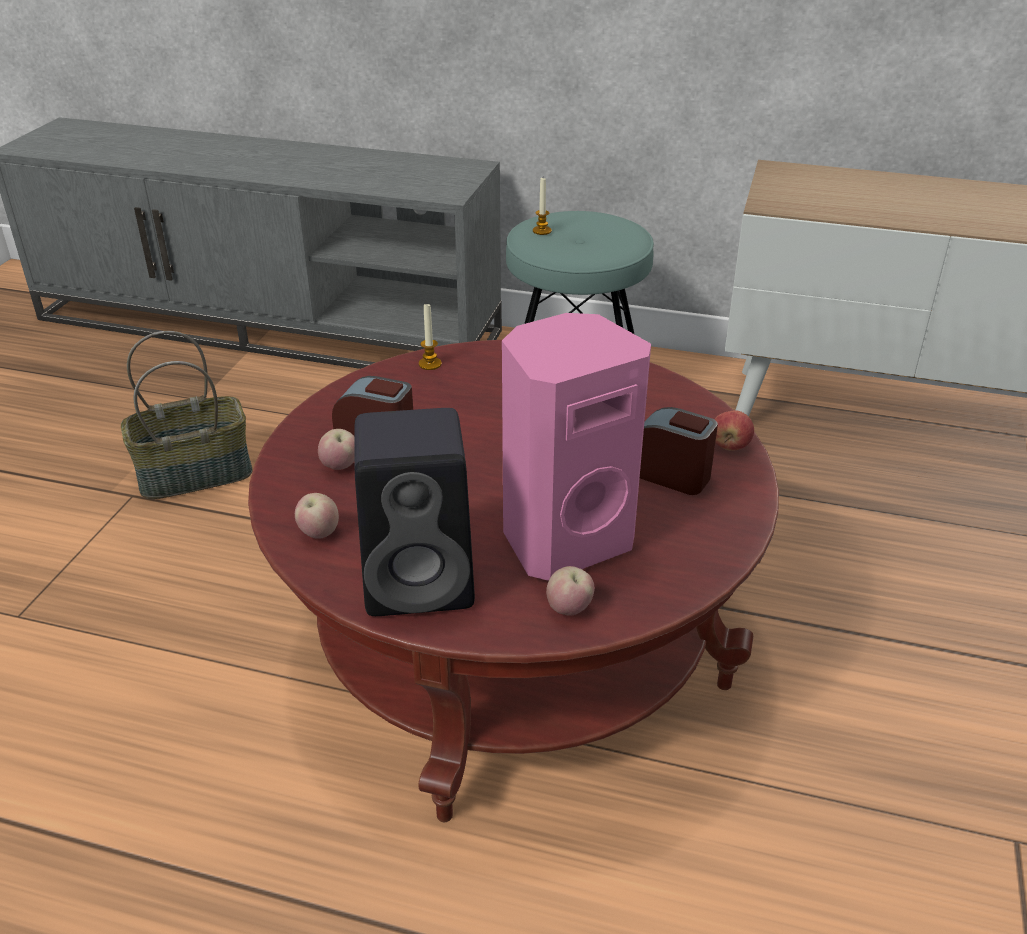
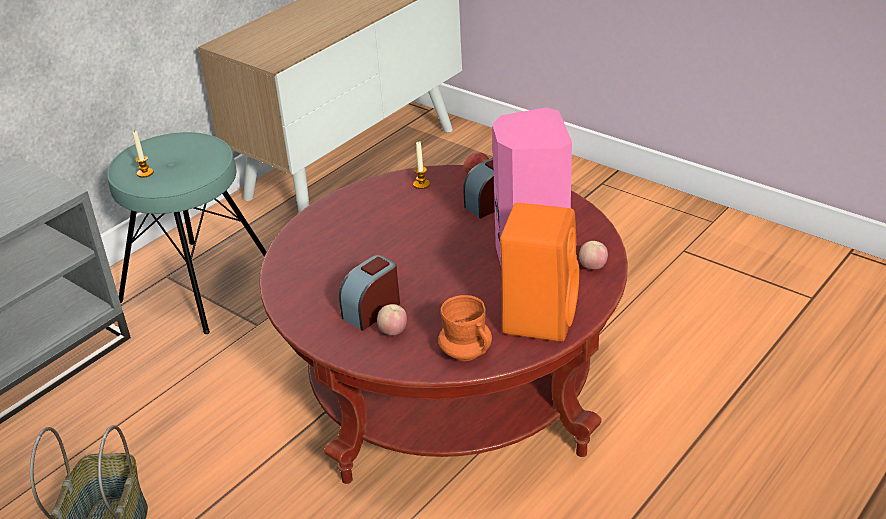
camera: 65 degrees left, 0 degrees up
apple [295,493,339,539] -> orange mug [438,295,492,361]
black speaker [354,408,475,616] -> orange speaker [500,203,579,342]
candle [419,304,442,370] -> candle moved to [413,141,430,189]

